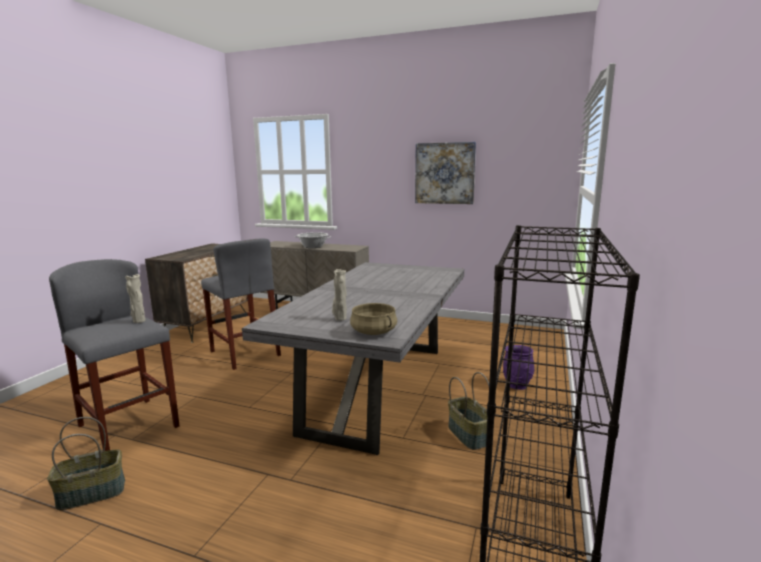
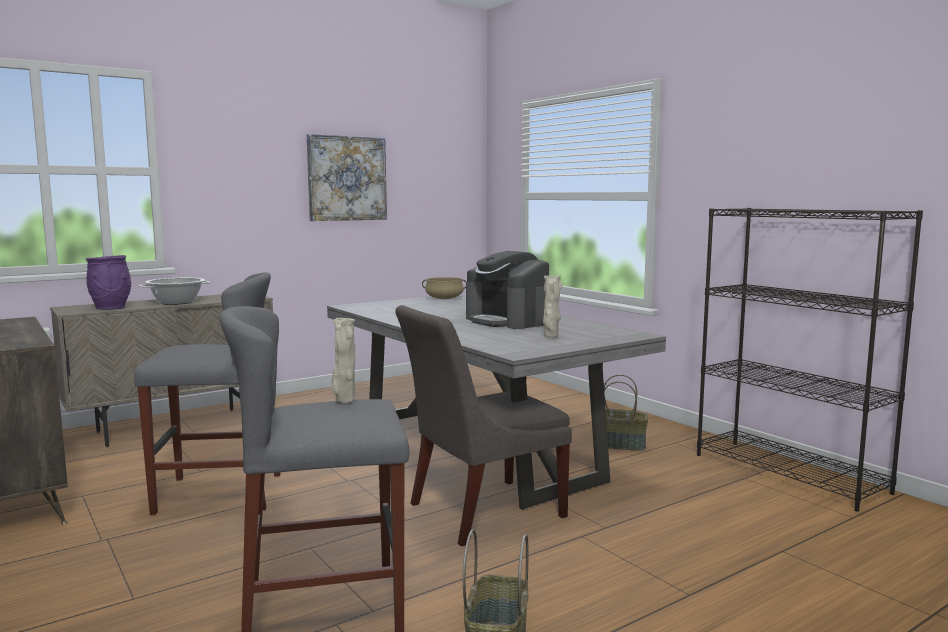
camera: 55 degrees left, 5 degrees down
beige cooking pot [350,303,397,335] -> beige cooking pot moved to [422,277,466,299]
purple vase [503,345,534,390] -> purple vase moved to [86,255,131,310]
none -> grey chair [395,305,572,546]
none -> coffee machine [466,251,549,329]

